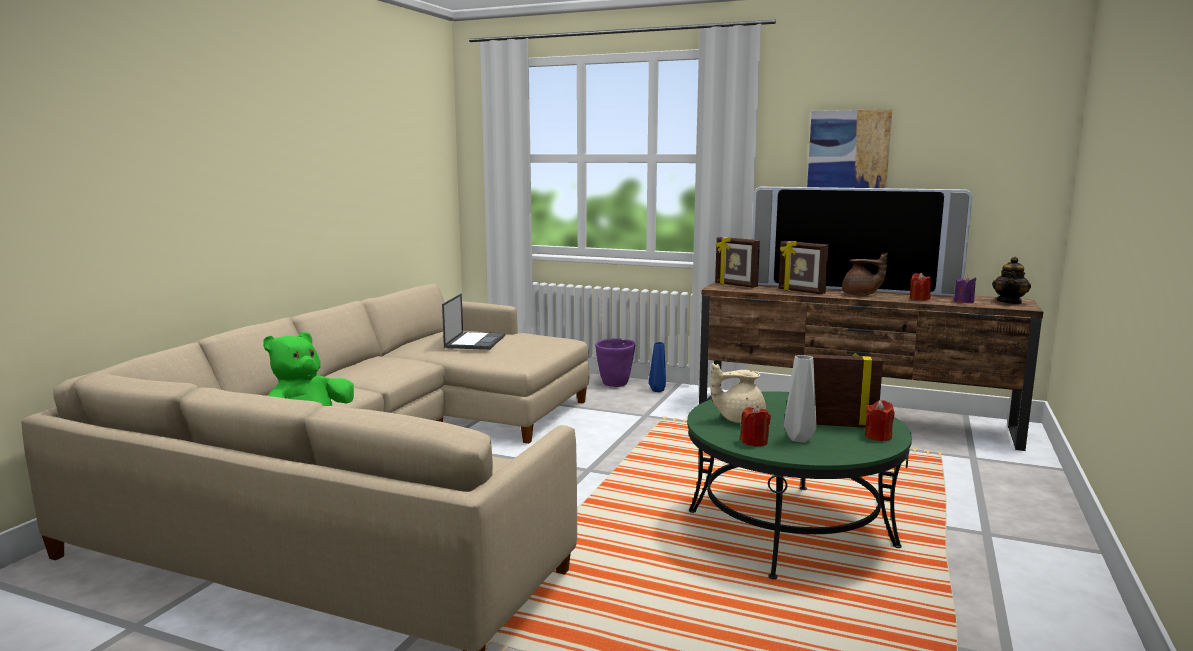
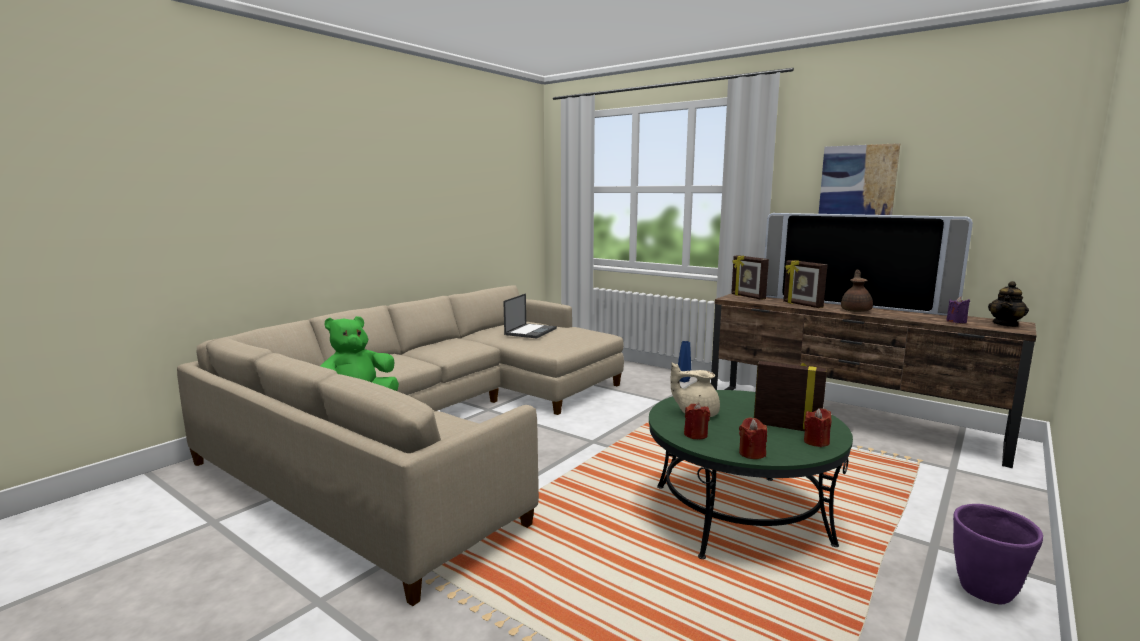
camera: 15 degrees right, 0 degrees up
purple planter [595,338,635,387] -> purple planter moved to [953,504,1043,605]
grey vase [784,355,817,442] -> none
brown teapot [842,253,888,296] -> brown teapot turned 105 degrees counterclockwise [841,270,873,312]
red candle [910,272,932,301] -> red candle moved to [739,417,767,459]

